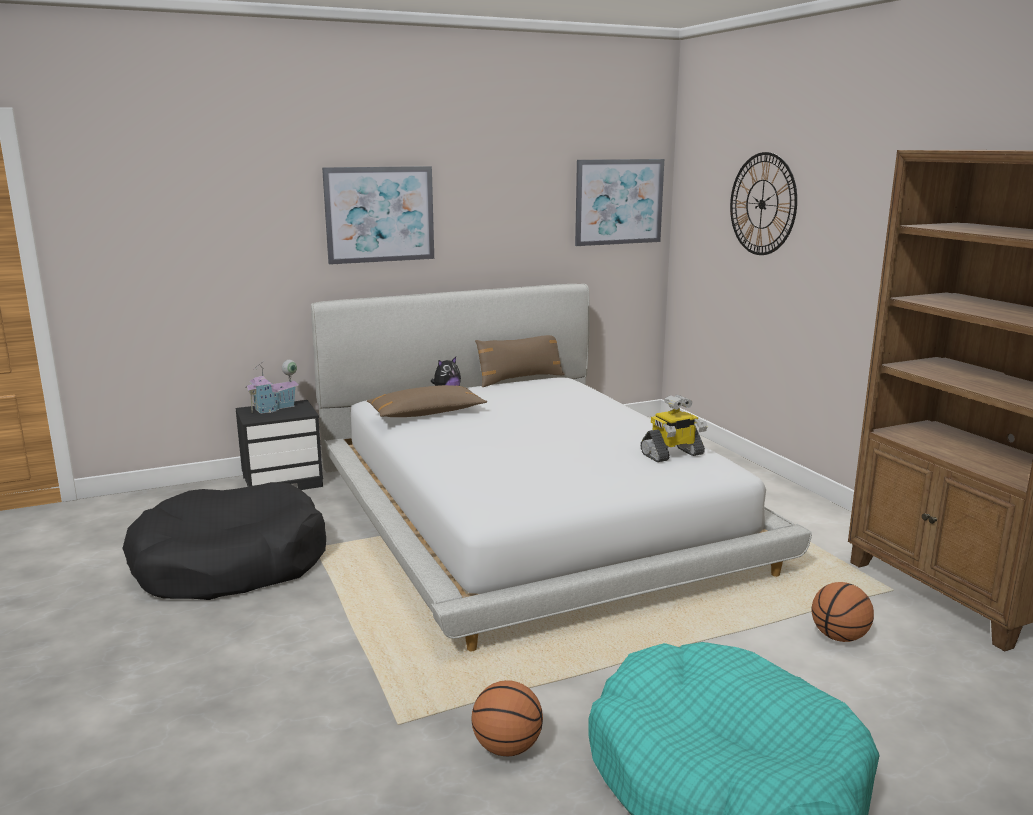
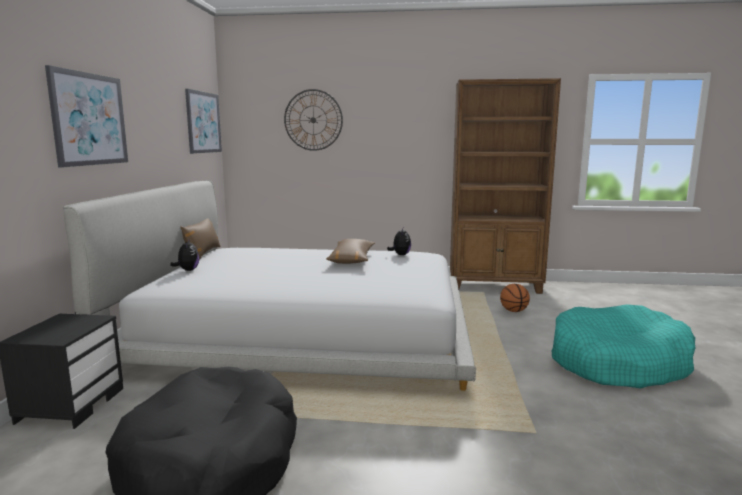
camera: 60 degrees left, 5 degrees down
toy house [245,360,299,414] -> none
brown pillow [367,385,487,417] -> brown pillow moved to [326,239,375,264]
basketball [472,680,543,756] -> none
toy robot [640,395,707,462] -> plush toy [387,229,411,255]

